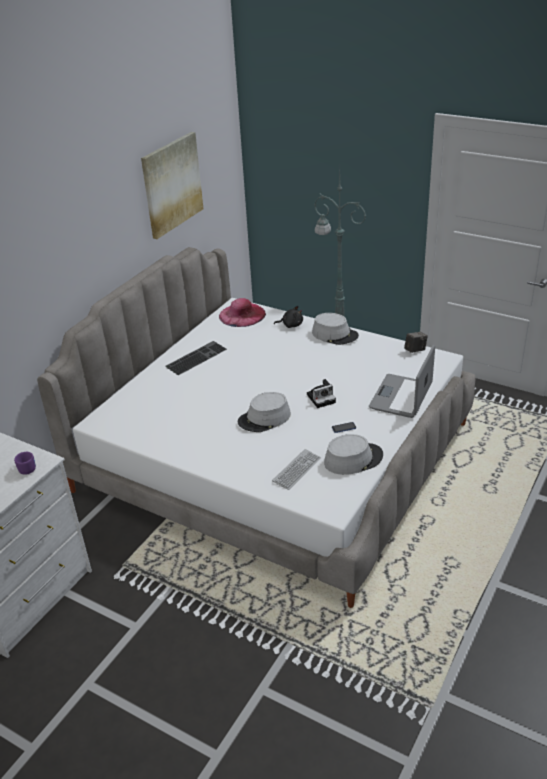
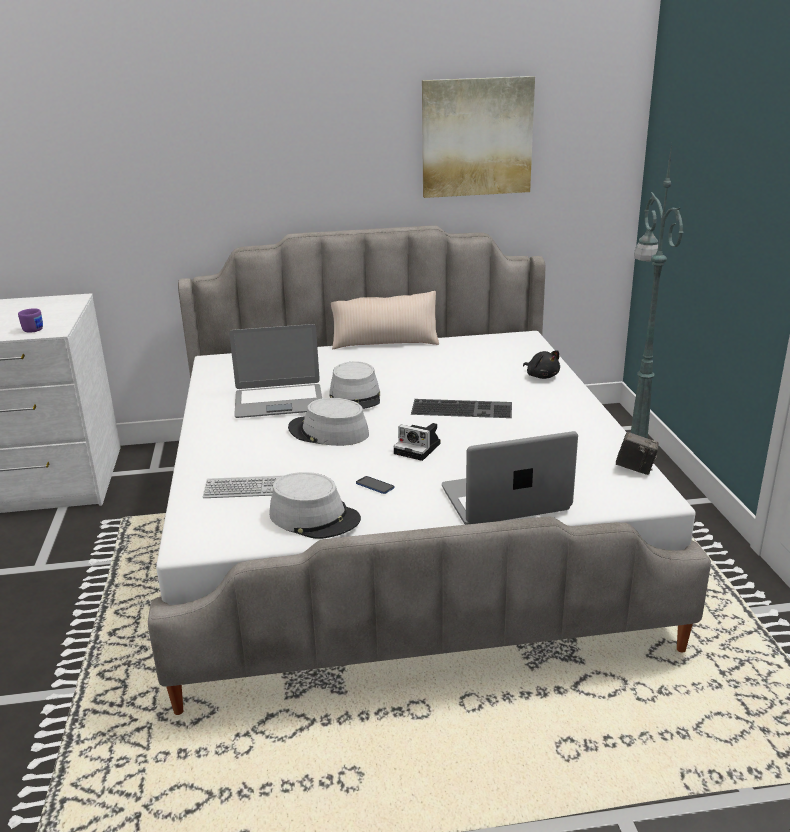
camera: 50 degrees right, 10 degrees down
keyboard [165,341,227,375] -> keyboard moved to [411,399,512,418]
pink hat [219,298,266,327] -> none
grey hat [312,313,359,345] -> grey hat moved to [329,361,380,409]
none -> laptop [229,324,322,418]
none -> beige pillow [331,291,439,349]

